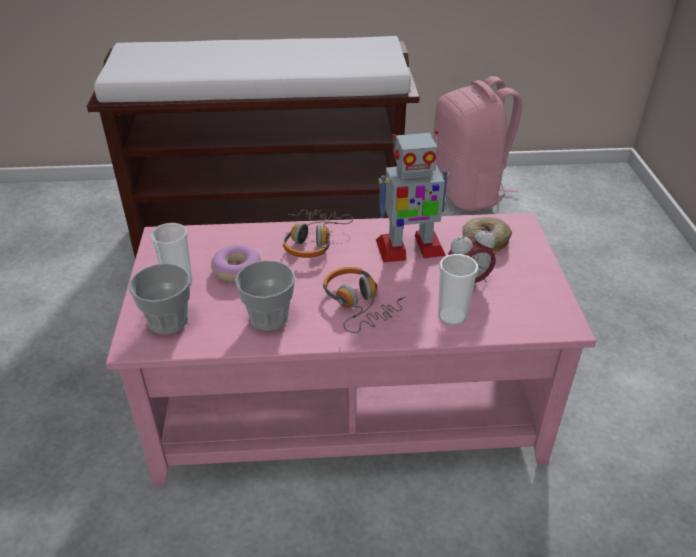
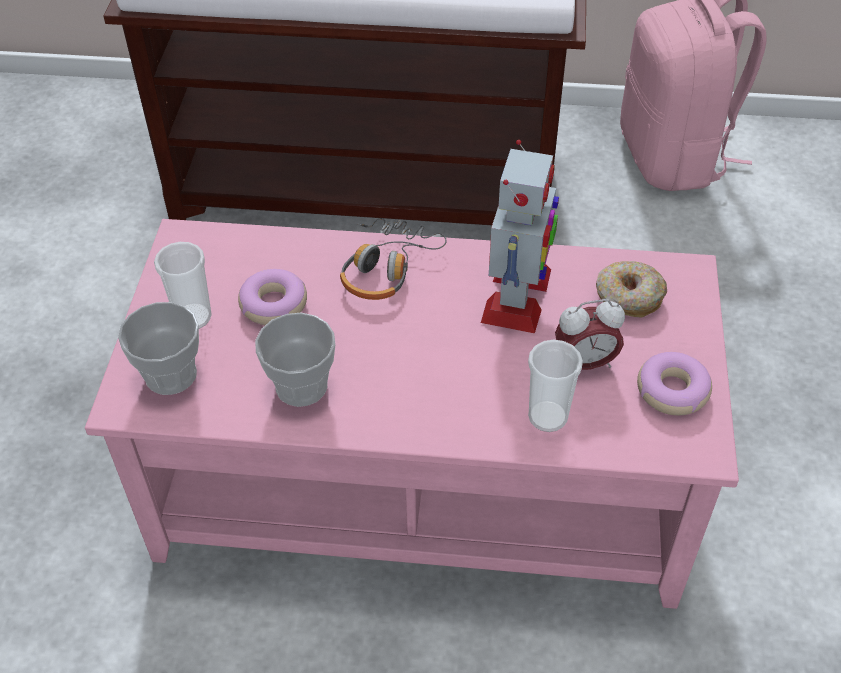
camera: 10 degrees right, 10 degrees up
headphones [323,267,406,333] -> none
toy robot [376,131,449,262] -> toy robot turned 75 degrees counterclockwise [481,140,559,334]
none -> donut [637,352,712,415]

